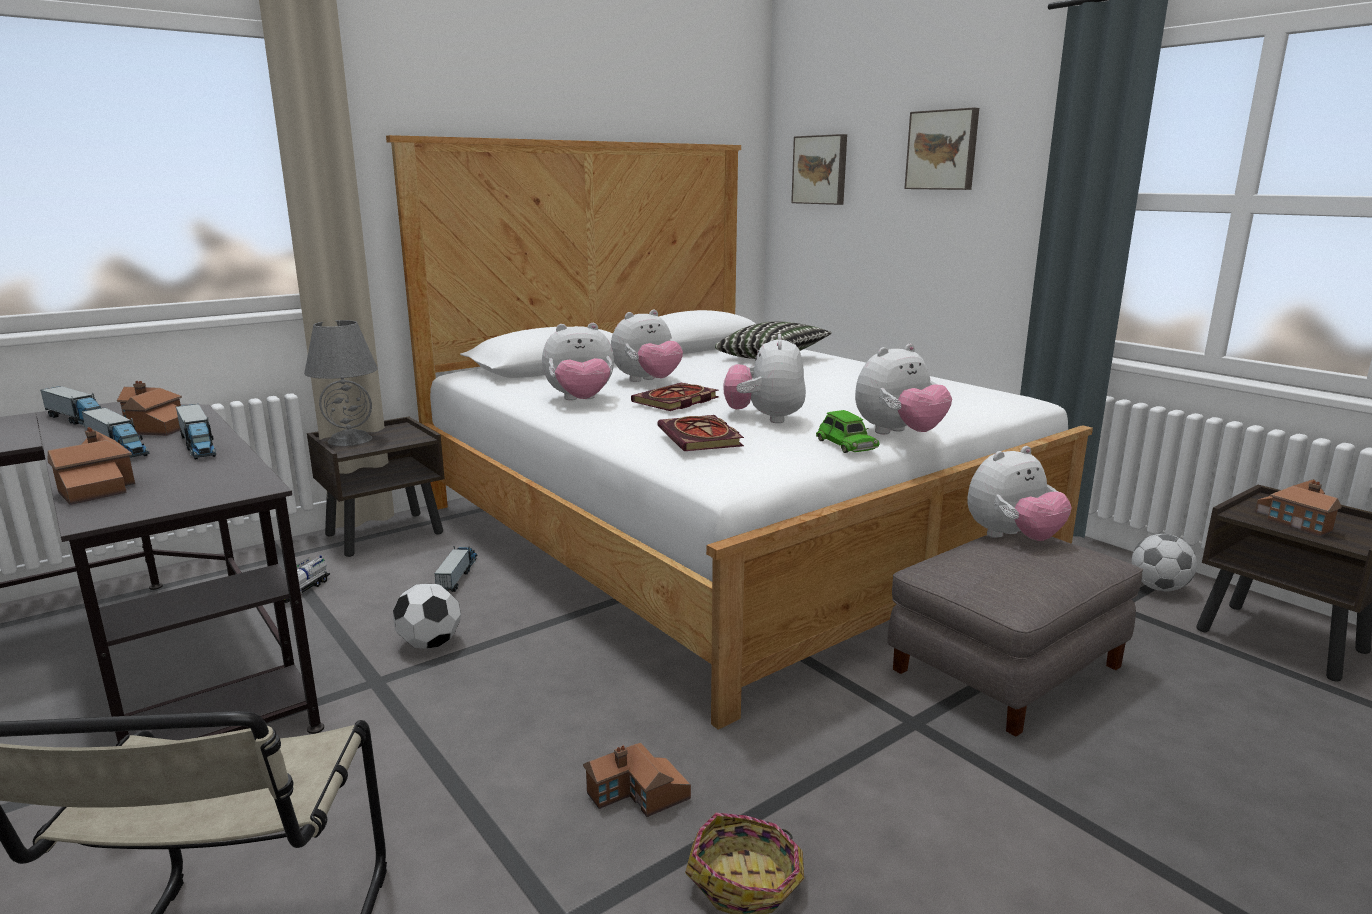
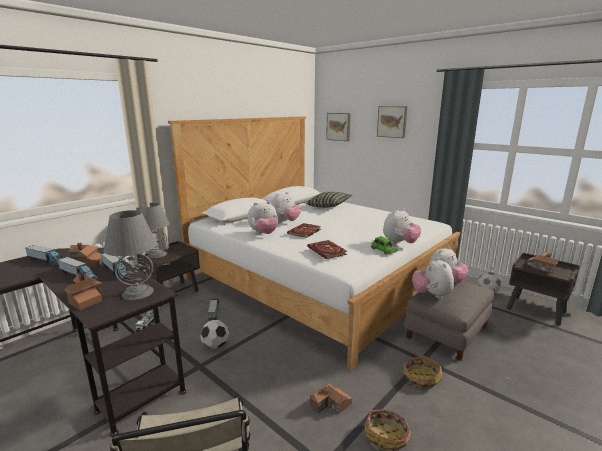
camera: 10 degrees left, 0 degrees up
plush toy [723,334,806,423] -> plush toy moved to [412,257,454,299]
none -> grey table lamp [103,210,157,300]
none -> basket [403,355,442,388]

